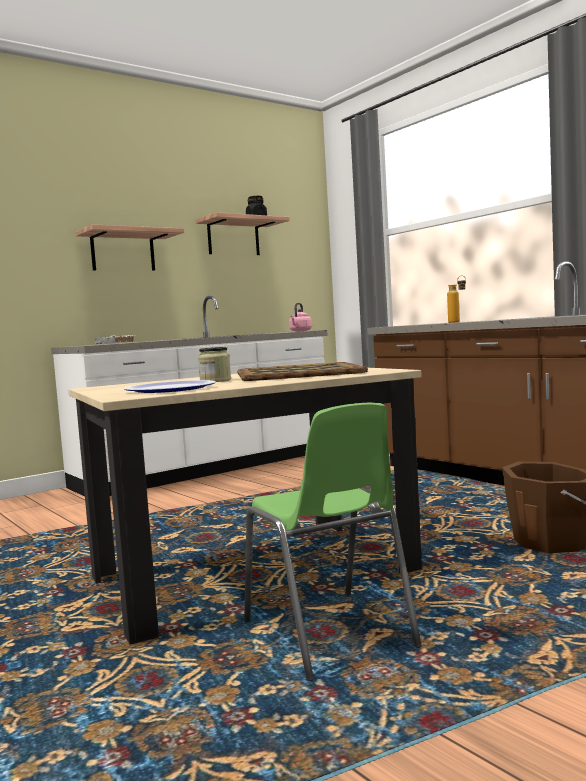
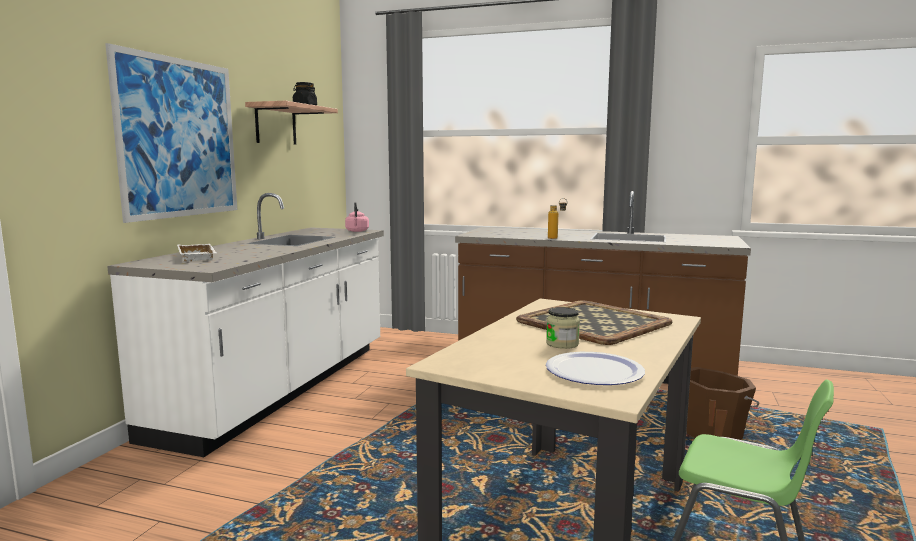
camera: 35 degrees left, 5 degrees up
shelf [76,224,184,271] -> picture [105,43,237,223]

